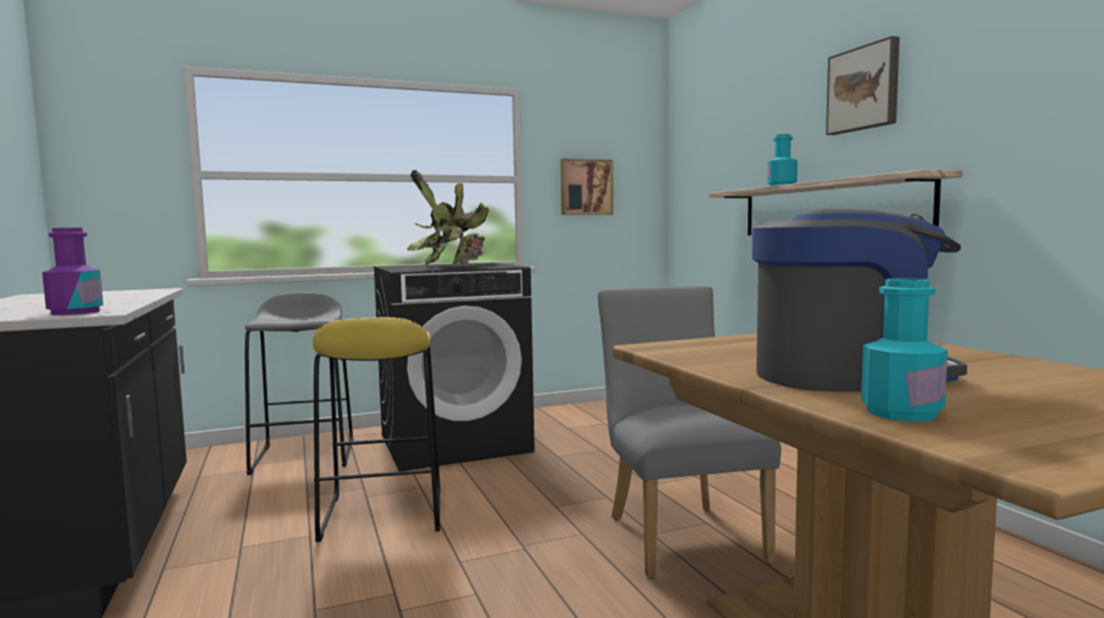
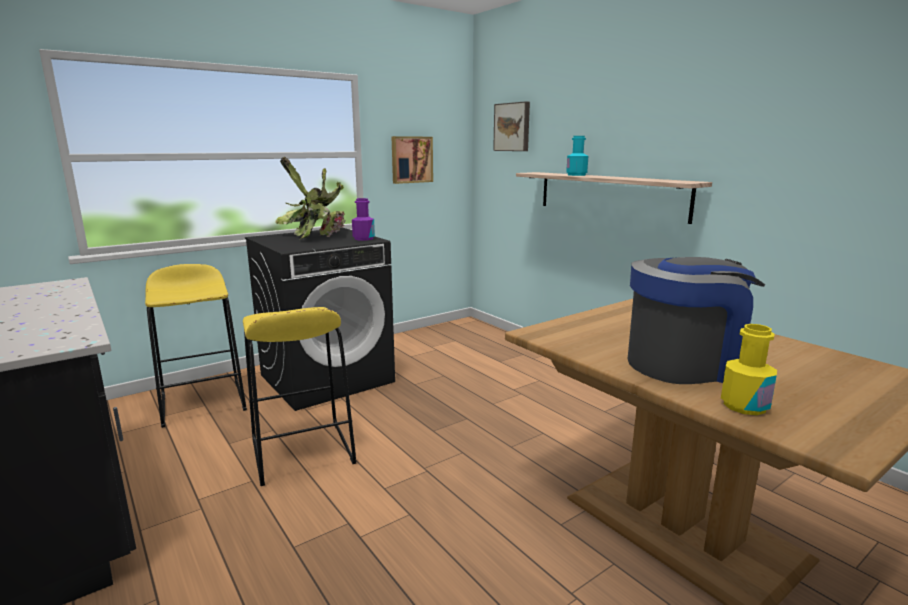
camera: 15 degrees left, 10 degrees up
purple bottle [42,228,103,315] -> purple bottle moved to [352,198,375,241]
grey stool [245,292,353,475] -> yellow stool [145,264,247,428]
grey chair [598,286,781,579] -> none
picture [826,36,900,135] -> picture moved to [493,101,530,151]
turquoise bottle [861,278,948,422] -> yellow bottle [721,324,777,415]

